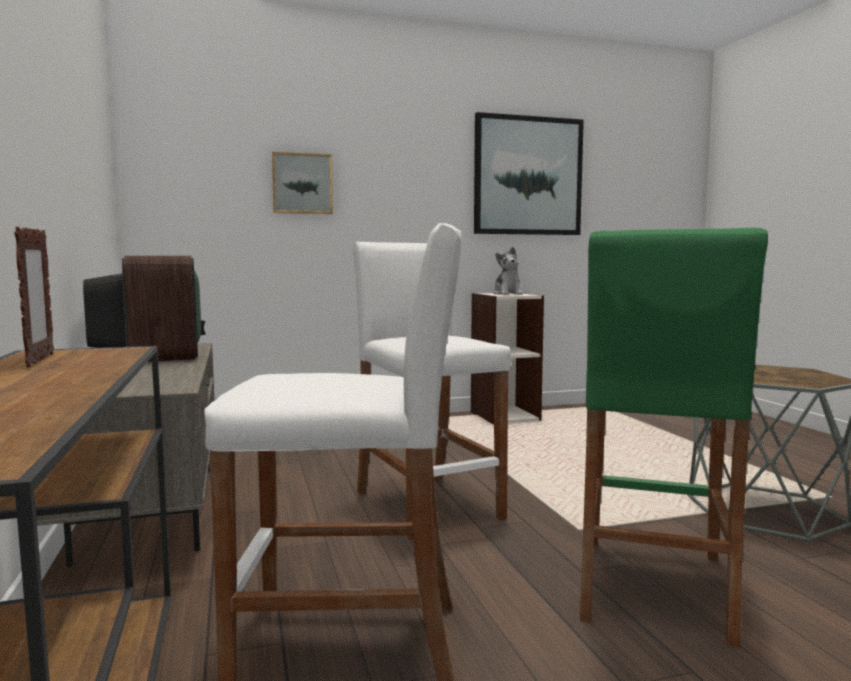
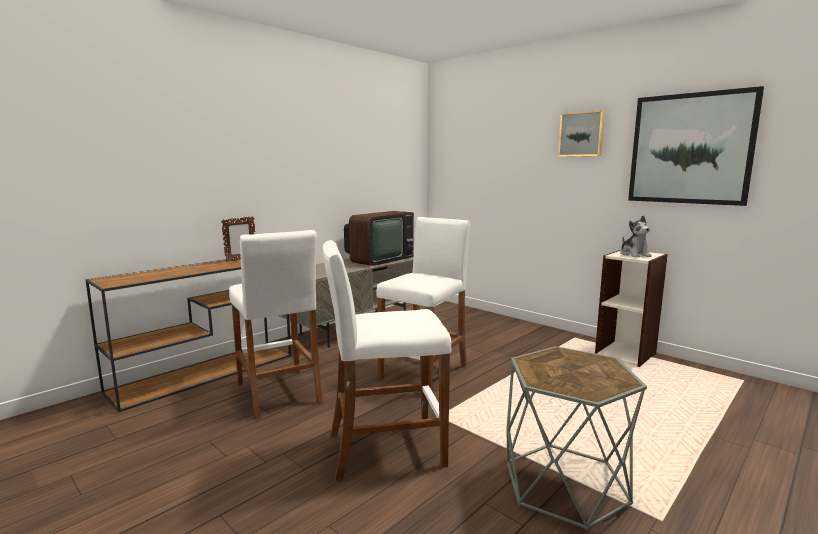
camera: 60 degrees right, 5 degrees up
picture [272,152,333,214] -> picture moved to [558,110,605,157]
plush toy [493,247,523,295] -> plush toy turned 60 degrees counterclockwise [621,215,652,257]
green stool [580,228,768,647] -> white stool [323,240,451,481]

